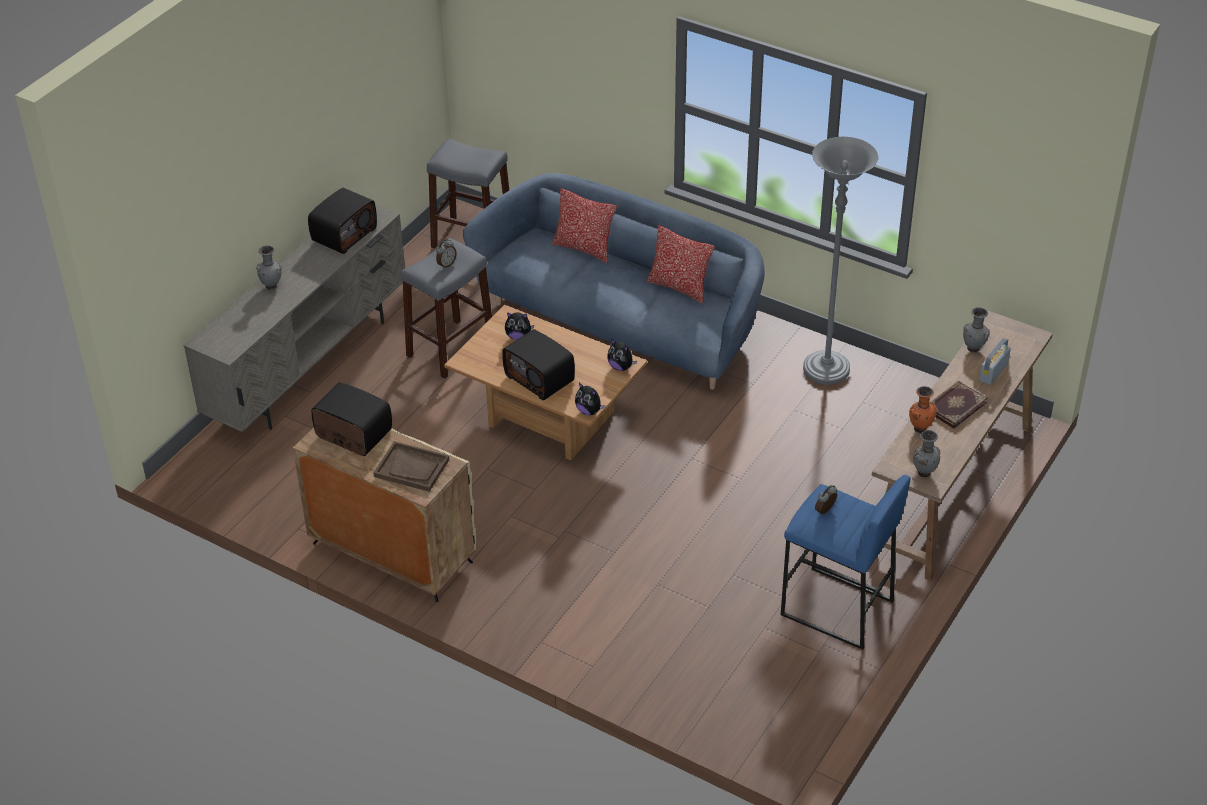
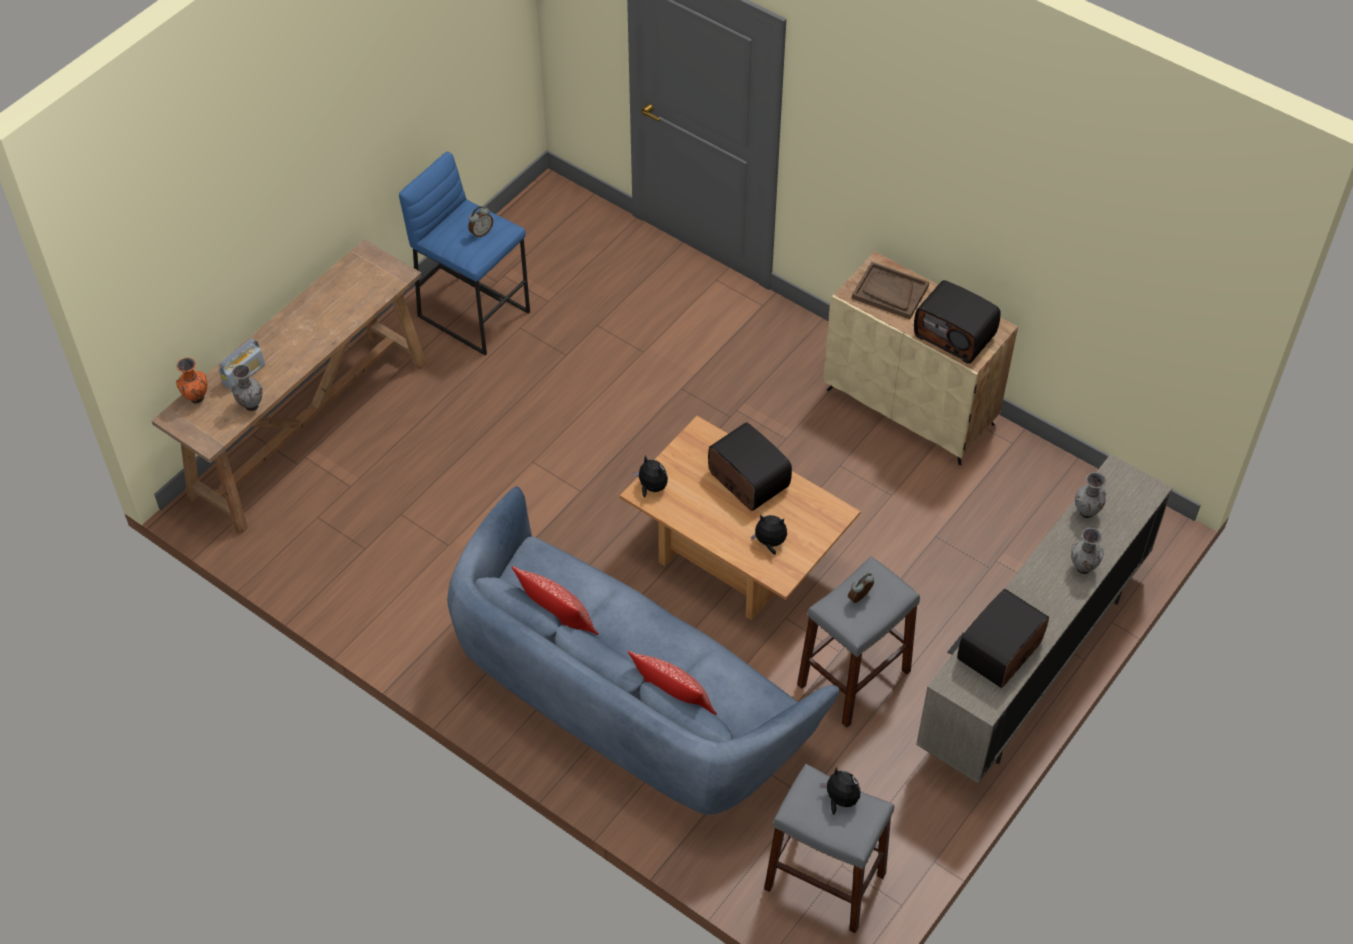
camera: 175 degrees left, 10 degrees up
plush toy [575,383,606,415] -> plush toy moved to [820,767,861,815]
grey floor lamp [803,137,878,385] -> none
orange vase [909,386,937,433] -> orange vase moved to [176,357,207,403]
grey vase [913,430,940,477] -> grey vase moved to [1075,472,1106,518]
book [931,381,987,428] -> none

